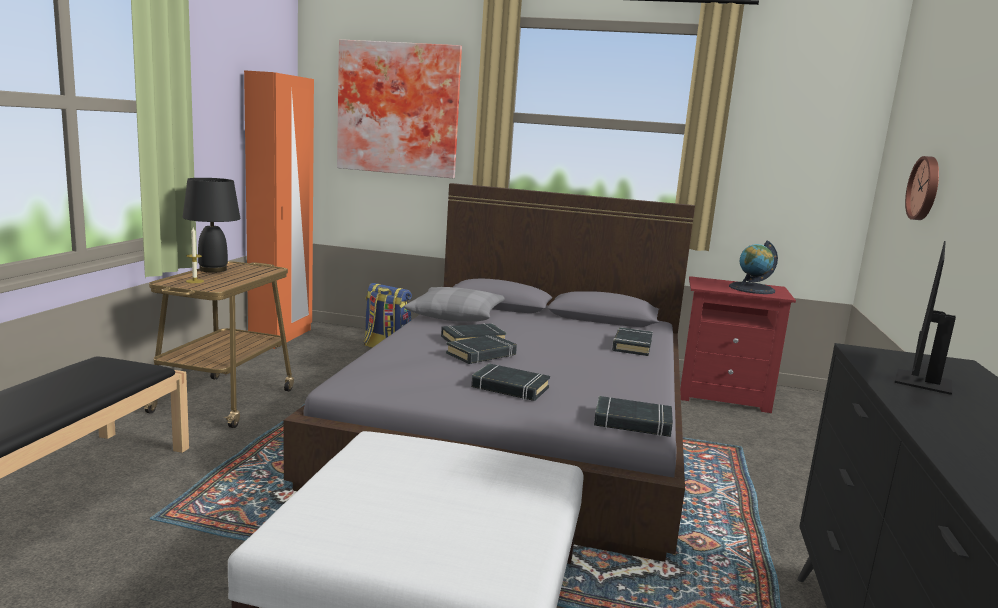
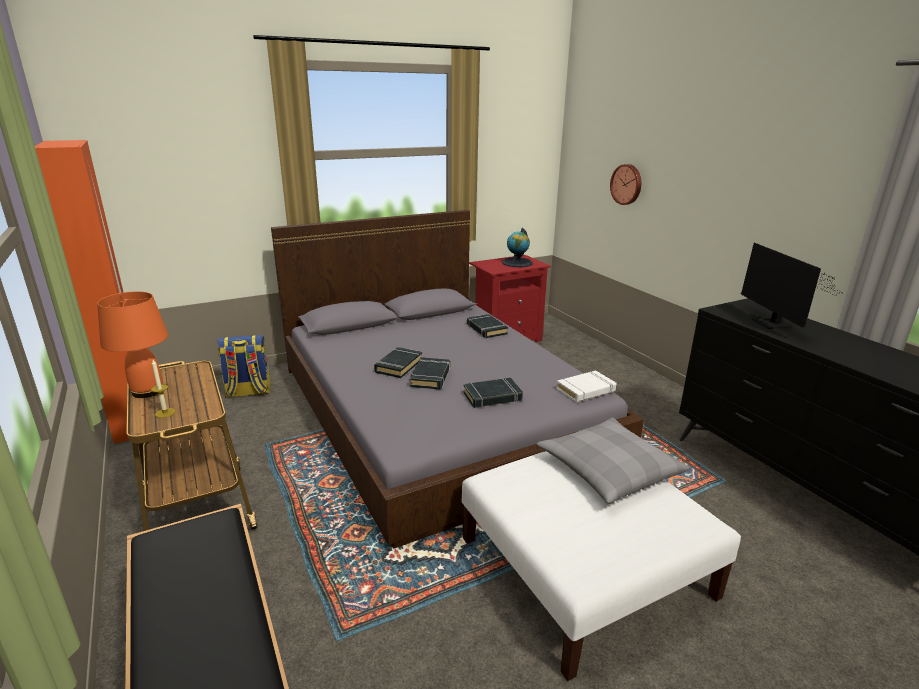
camera: 40 degrees left, 10 degrees up
black table lamp [183,178,240,273] -> orange table lamp [97,291,168,398]
picture [337,39,462,178] -> none
grey pillow [404,287,505,322] -> grey pillow moved to [536,418,689,504]
black book [594,396,673,437] -> white book [556,370,617,402]

